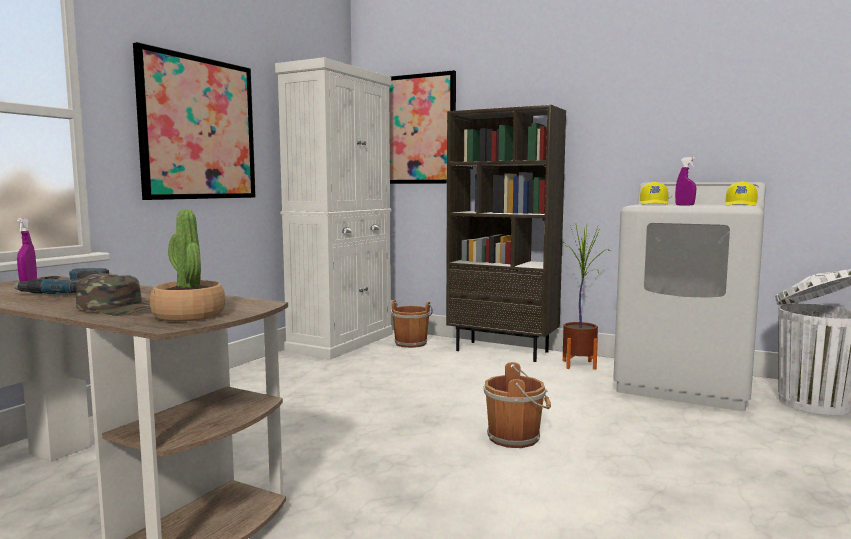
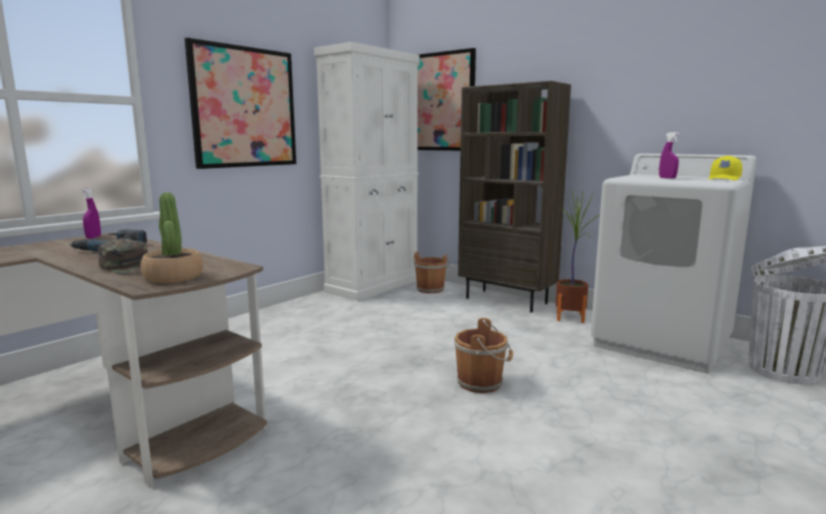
camera: 10 degrees right, 5 degrees up
yellow cap [640,182,668,205] -> none

